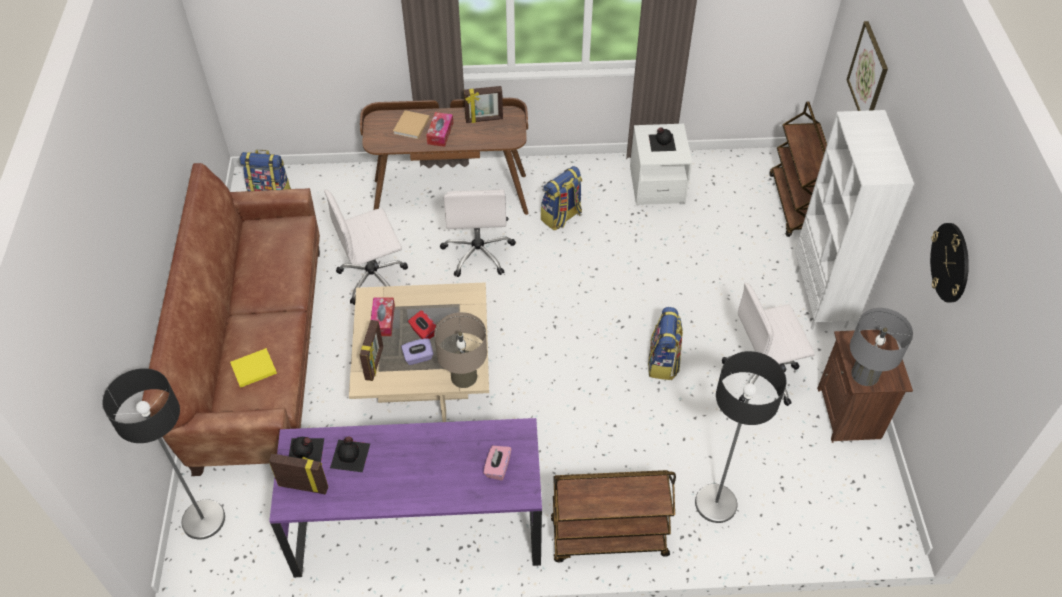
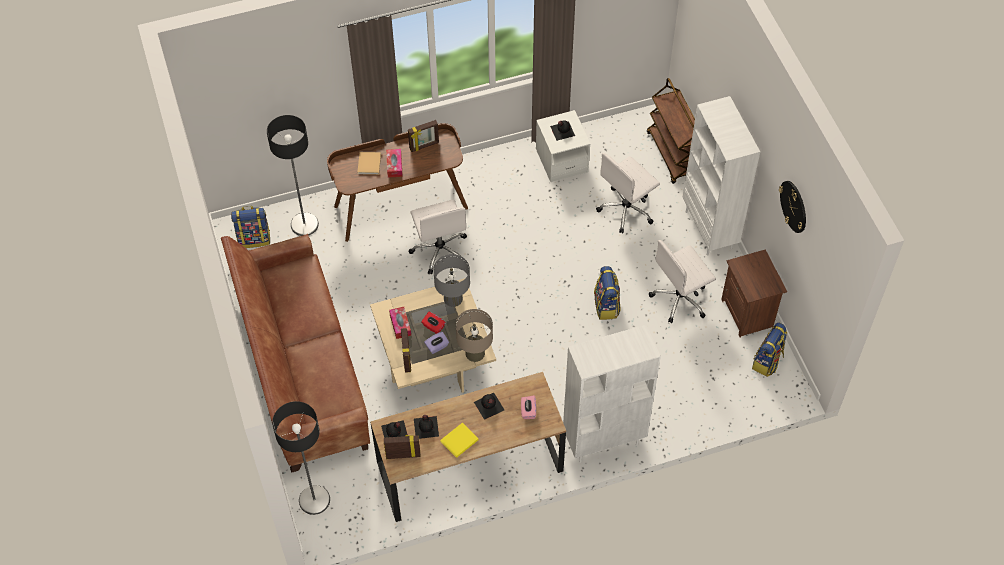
camera: 15 degrees left, 5 degrees up
yellow book [230,348,277,388] -> yellow book moved to [441,423,478,458]
purple desk [269,418,542,577] -> brown desk [370,372,566,522]
white office chair [324,190,408,305] -> white office chair moved to [596,153,660,233]
backpack [541,166,582,230] -> backpack moved to [752,323,787,377]
brown cart [551,470,676,562] -> white bookcase [563,324,661,463]
floor lamp [695,351,786,523] -> floor lamp moved to [267,115,319,236]
picture [846,21,888,111] -> none
grey table lamp [850,308,913,386] -> grey table lamp moved to [433,254,470,307]
none -> black bottle [474,393,504,420]

